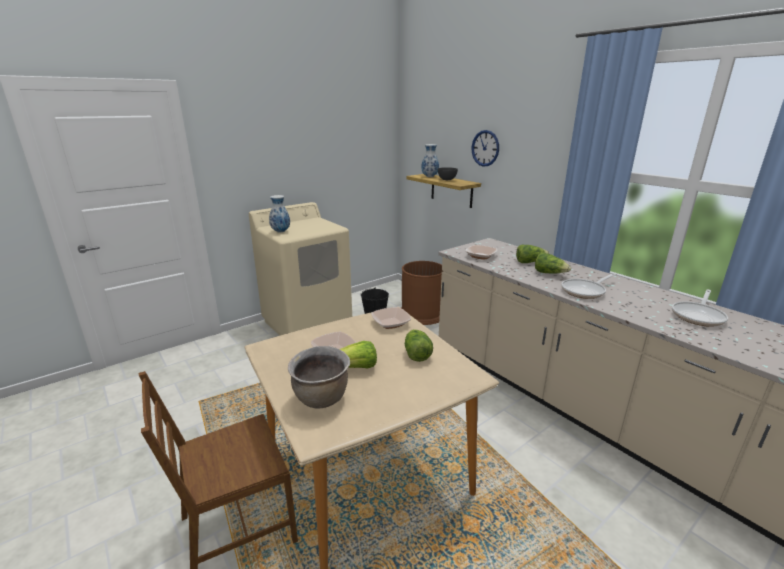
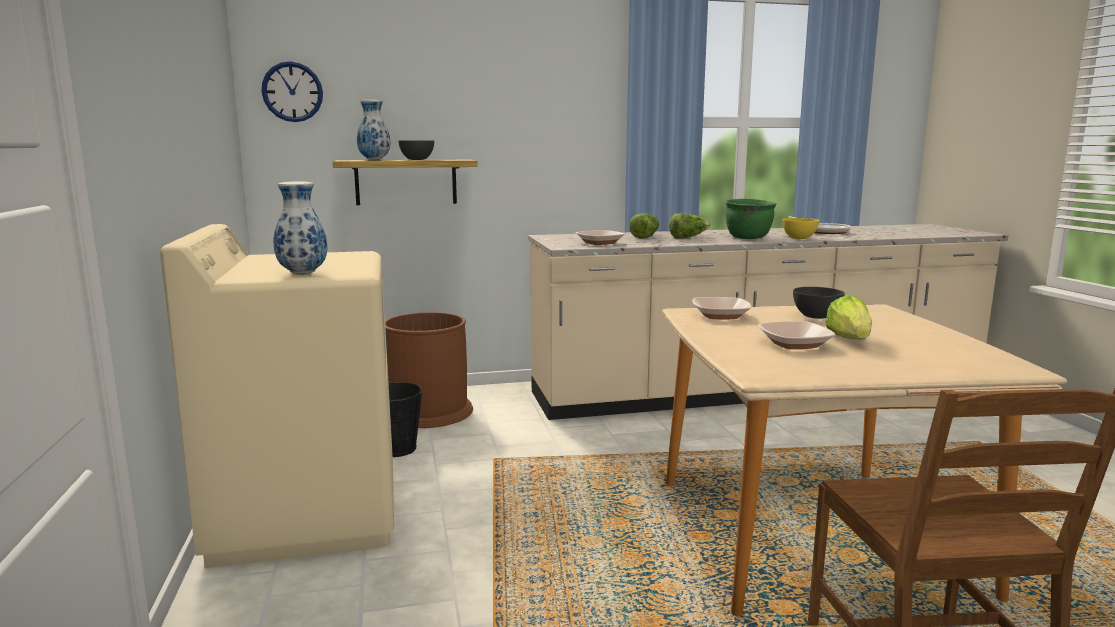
camera: 65 degrees left, 10 degrees down
brown cooking pot [288,346,350,409] -> none
lettuce [405,329,433,362] -> grey bowl [793,287,845,319]
wall clock [471,130,499,167] -> wall clock moved to [261,61,323,122]
frying pan [561,273,617,299] -> green cooking pot [725,199,777,239]
none -> yellow bowl [782,218,819,239]

